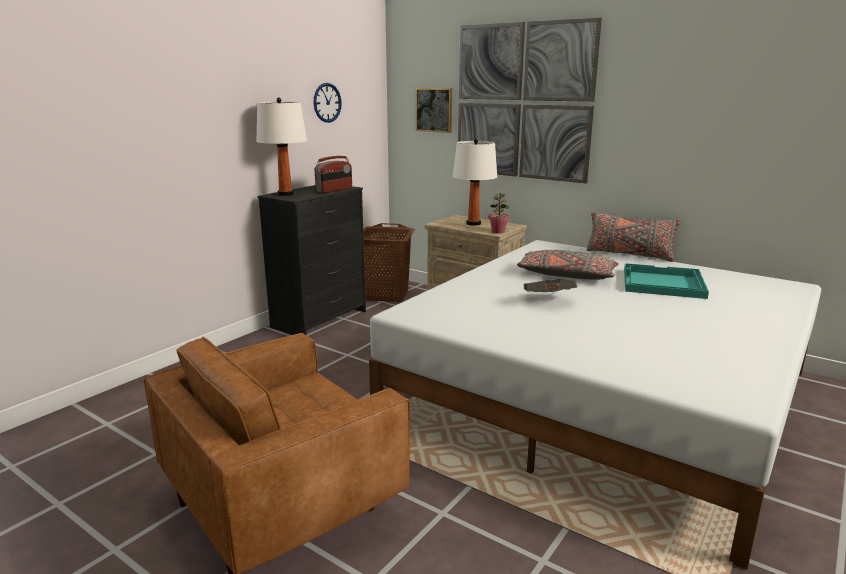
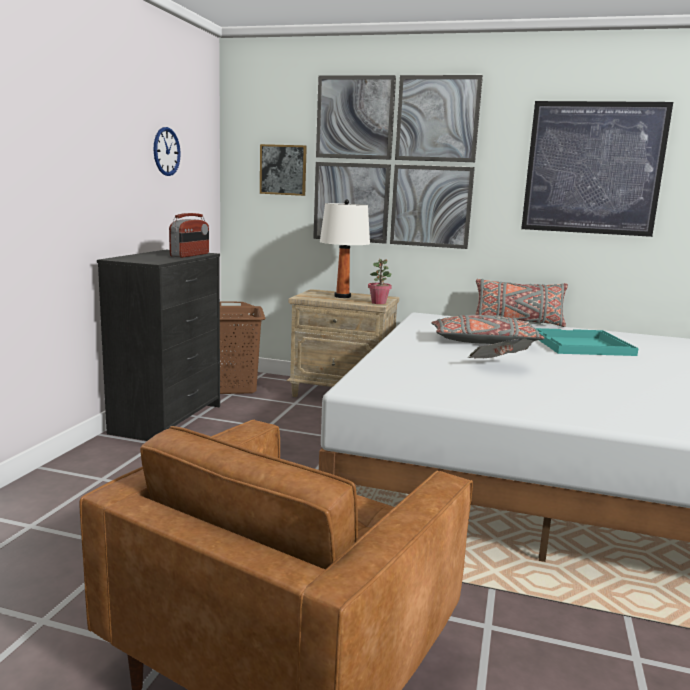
camera: 20 degrees left, 5 degrees down
white table lamp [256,98,307,196] -> none
none -> picture [521,101,673,237]

